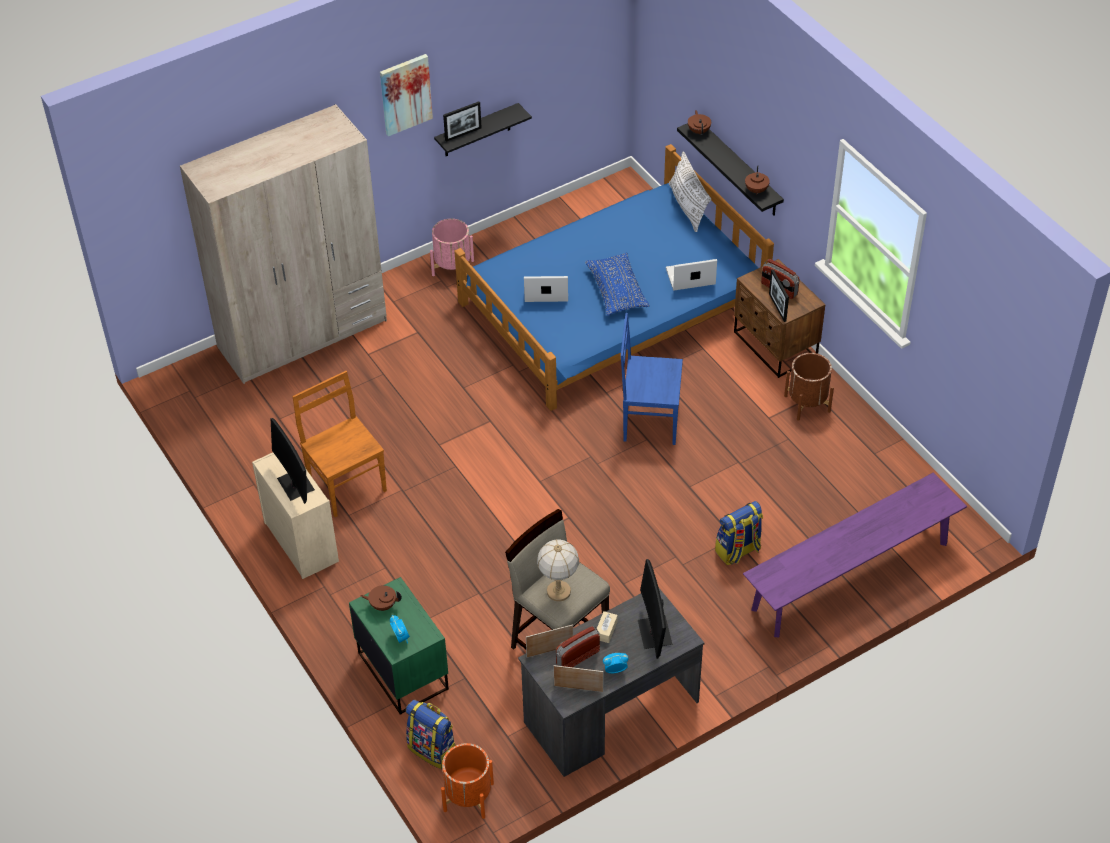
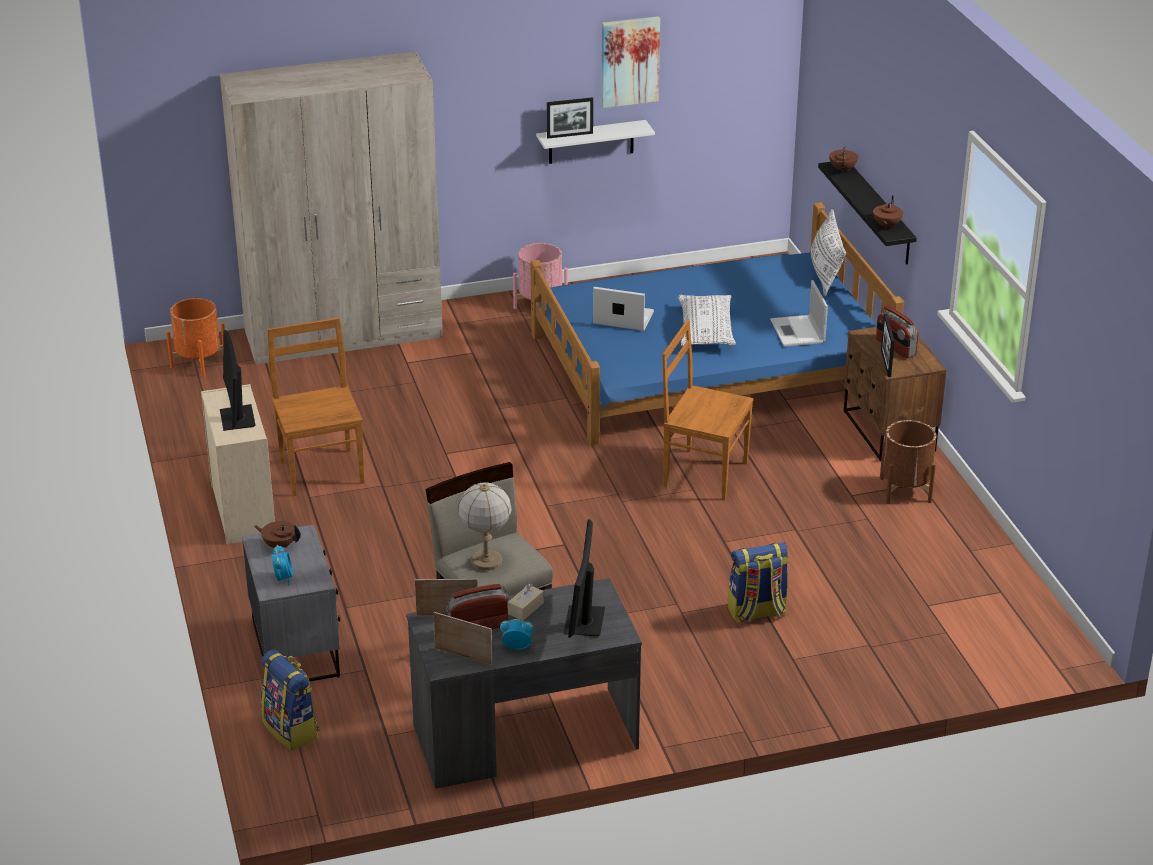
camera: 15 degrees right, 15 degrees down
green nightstand [349,577,449,715] -> grey nightstand [242,525,340,681]
picture [380,54,433,136] -> picture moved to [601,16,660,108]
black shelf [434,103,532,156] -> white shelf [536,120,655,164]
orange planter [441,743,494,819] -> orange planter moved to [166,298,225,378]
blue pillow [585,253,650,316] -> white pillow [678,295,736,346]
blue chair [621,313,683,445] -> brown chair [662,319,754,501]
laptop [666,259,717,291] -> laptop turned 105 degrees counterclockwise [770,280,828,347]
purple bench [743,472,967,637] -> none

